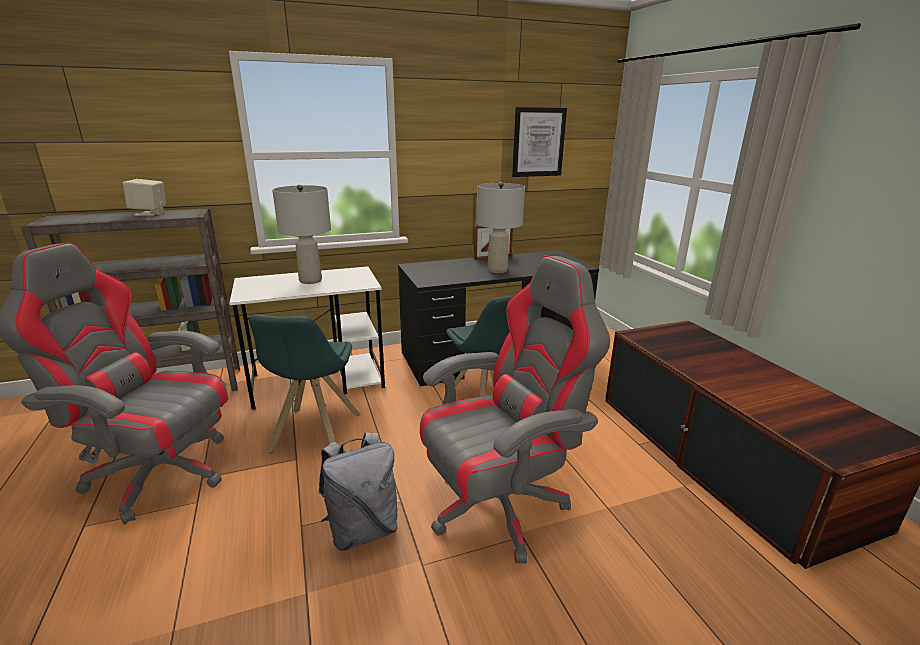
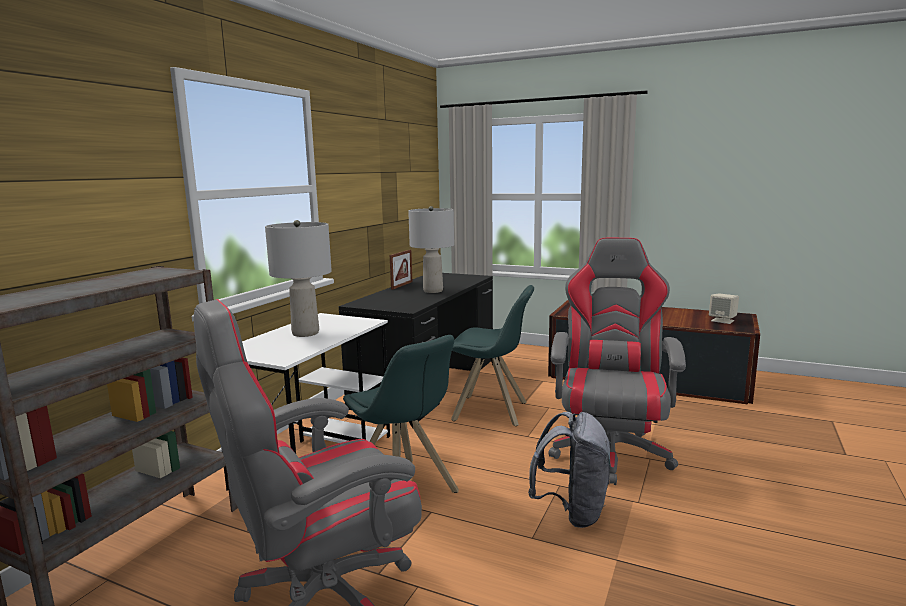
camera: 45 degrees left, 10 degrees down
beige speaker [123,179,166,216] -> beige speaker moved to [709,293,739,324]
picture [512,107,567,177] -> none

